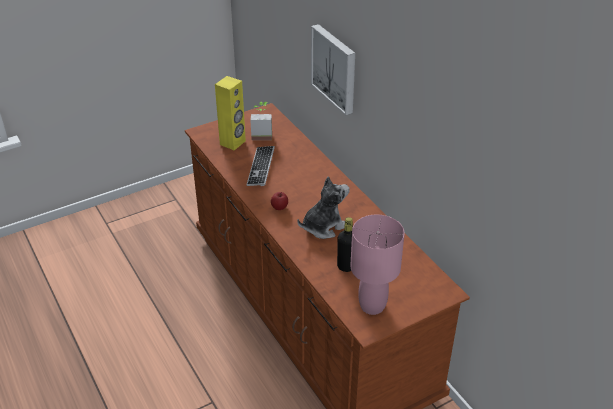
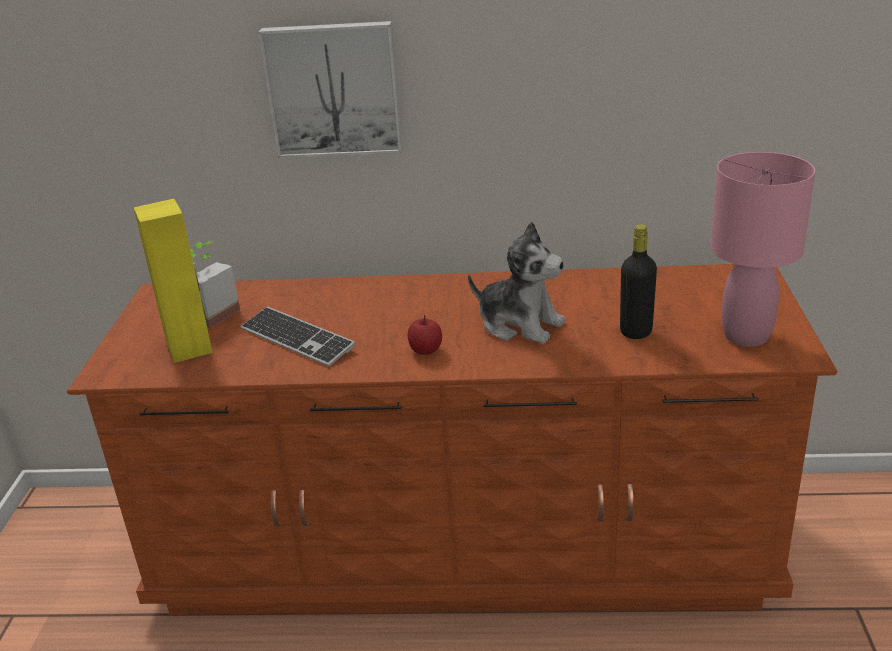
camera: 55 degrees left, 10 degrees down
plush toy [297,176,350,239] -> plush toy turned 120 degrees clockwise [468,222,566,344]

